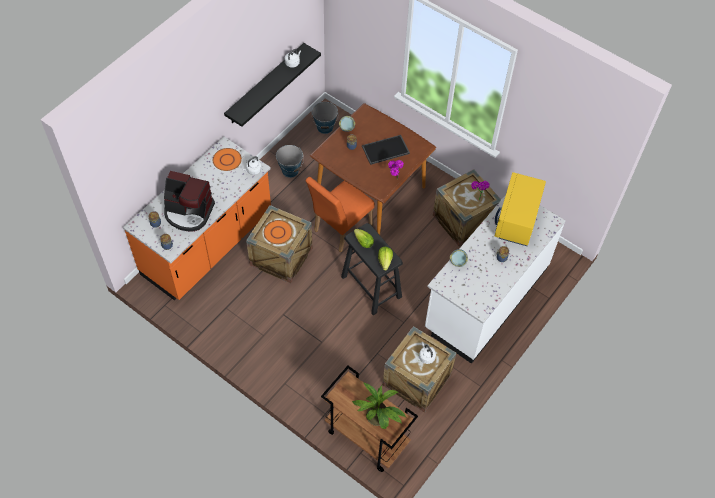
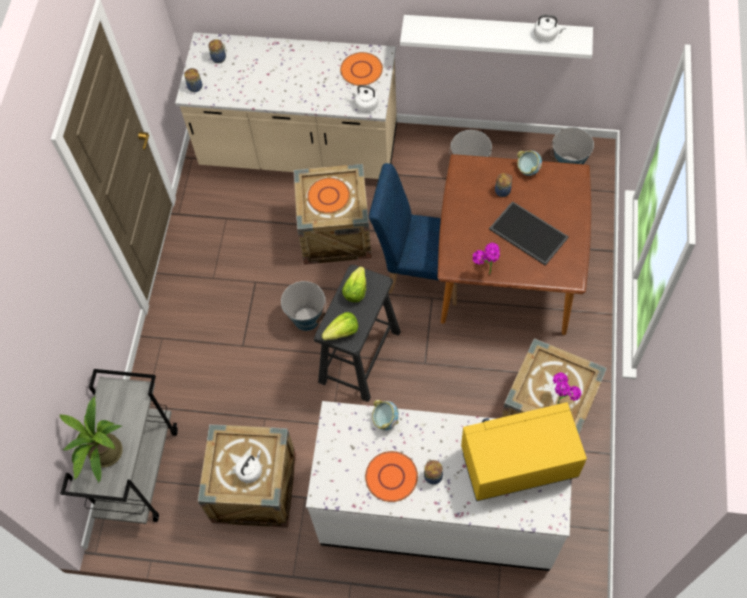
camera: 65 degrees right, 5 degrees up
orange counter [123,137,271,301] -> beige counter [175,32,397,179]
coffee machine [164,171,215,232] -> none
black shelf [224,43,321,127] -> white shelf [400,15,593,59]
orange chair [305,177,375,252] -> blue chair [369,163,457,305]
brown cart [321,366,418,472] -> grey cart [60,369,178,524]
none -> bucket [281,281,326,331]
none -> orange plate [365,451,418,502]

